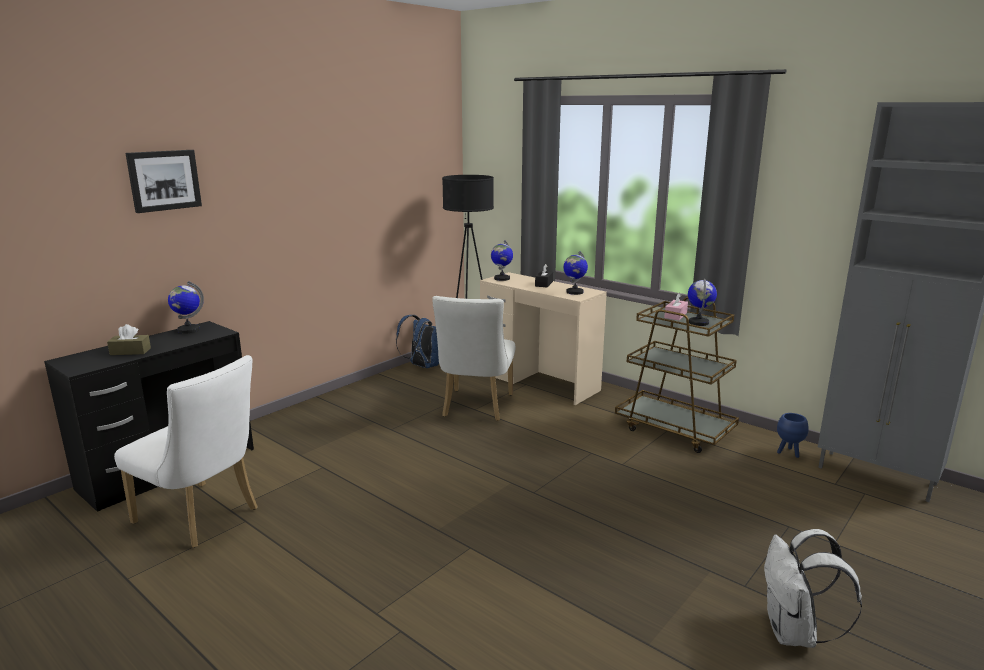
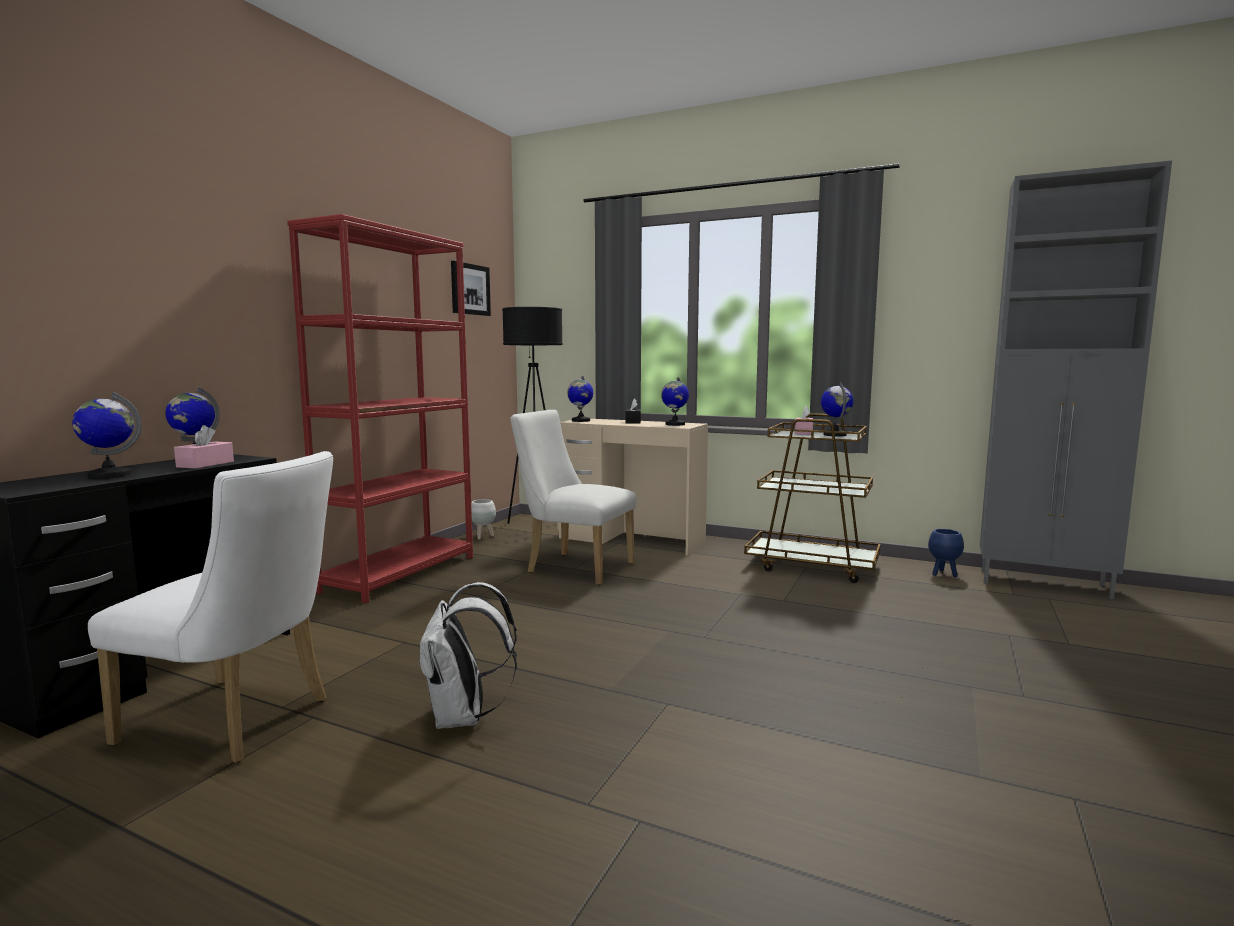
camera: 15 degrees left, 10 degrees down
brown tissue box [107,324,151,355] -> globe [72,392,142,479]
picture [125,150,202,213] -> picture moved to [451,261,491,316]
blue backpack [396,315,439,368] -> white planter [471,499,496,540]
white chair [432,296,516,421] -> white chair turned 120 degrees clockwise [511,410,636,585]
white backpack [764,529,862,648] -> white backpack moved to [419,582,517,729]
none -> pink tissue box [174,425,234,469]
none -> red bookcase [287,214,473,604]

